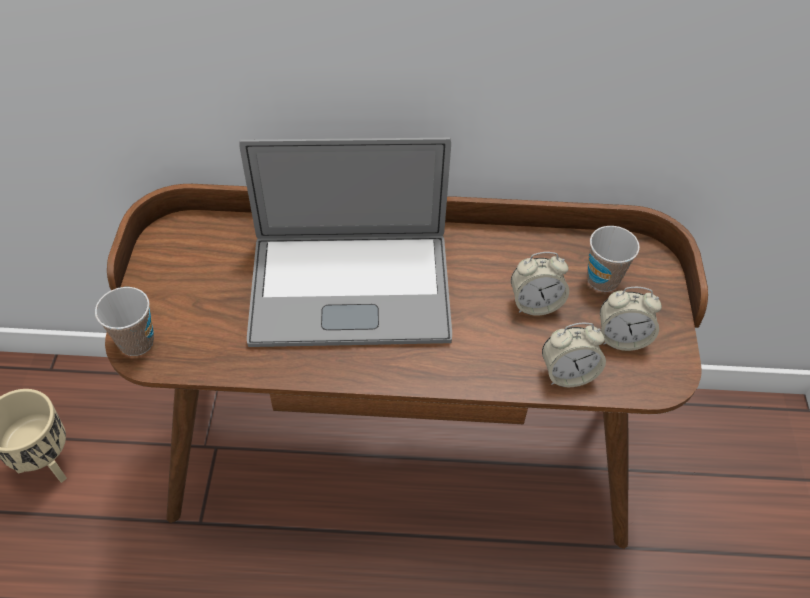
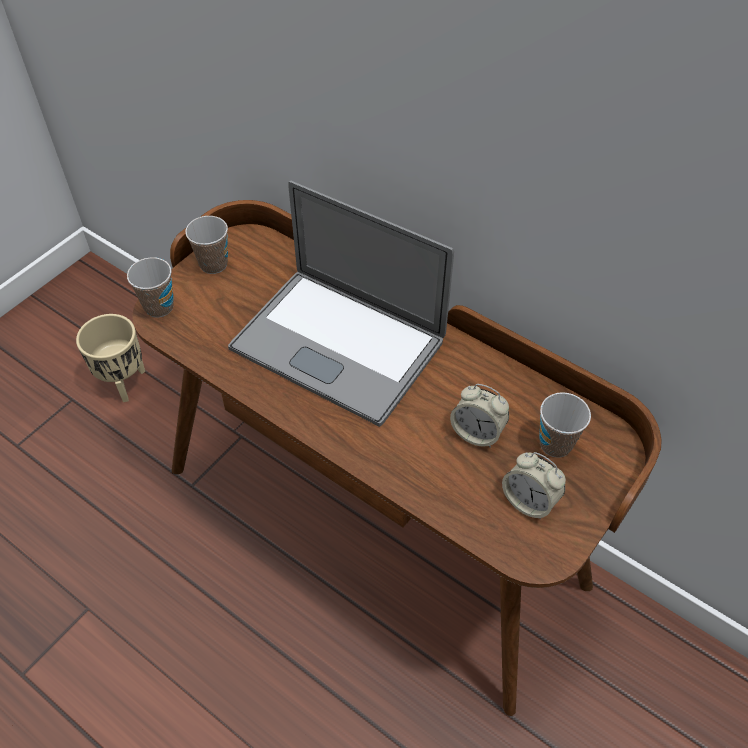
camera: 35 degrees right, 0 degrees up
alarm clock [542,323,606,387] -> none
none -> cup [185,216,228,274]

